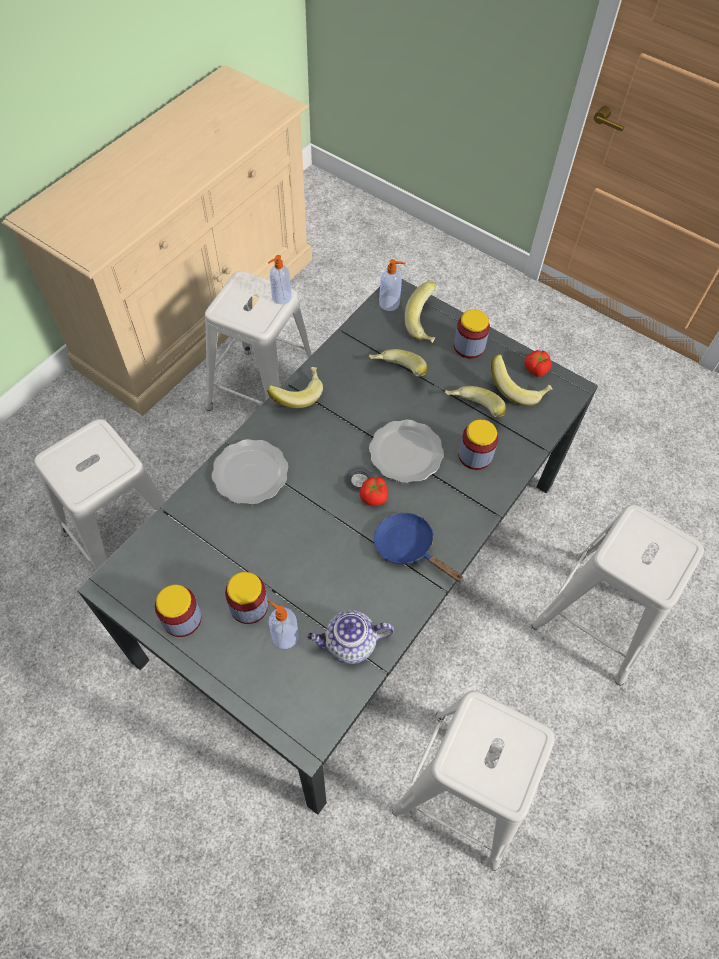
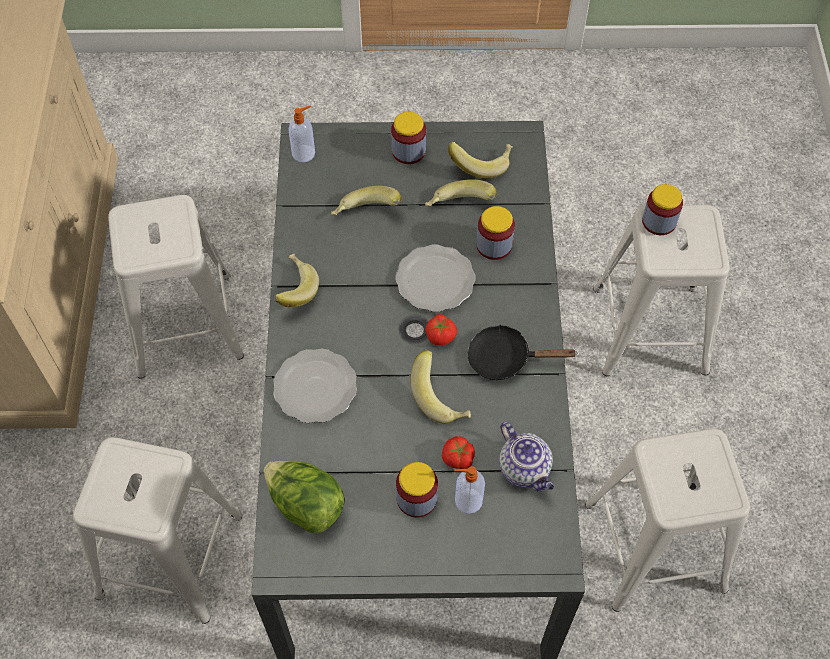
camera: 35 degrees left, 0 degrees up
jar [155,585,202,637] -> jar moved to [642,184,683,235]
soap dispenser [268,255,292,304] -> none
teapot [307,610,394,664] -> teapot turned 75 degrees counterclockwise [499,422,554,491]
blue frying pan [374,513,464,582] -> black frying pan [467,324,577,381]
banana [404,282,436,343] -> banana moved to [411,350,471,424]
tomato [524,350,552,377] -> tomato moved to [442,436,475,469]
none -> lettuce [264,461,345,533]

